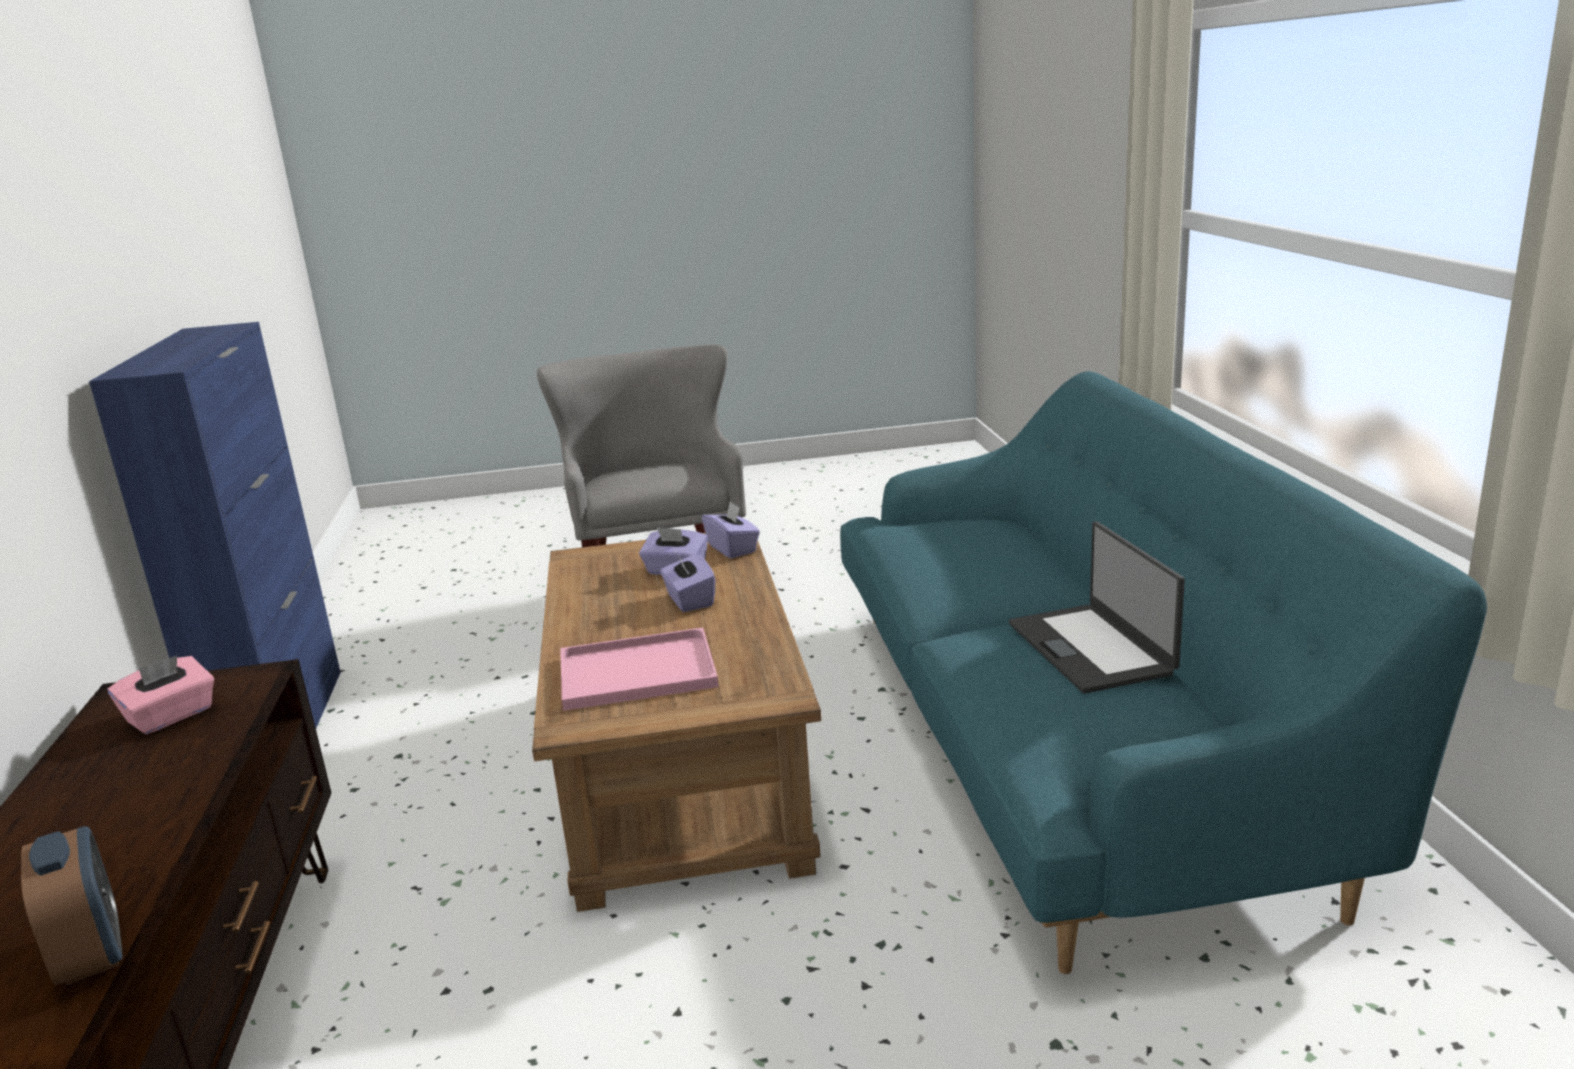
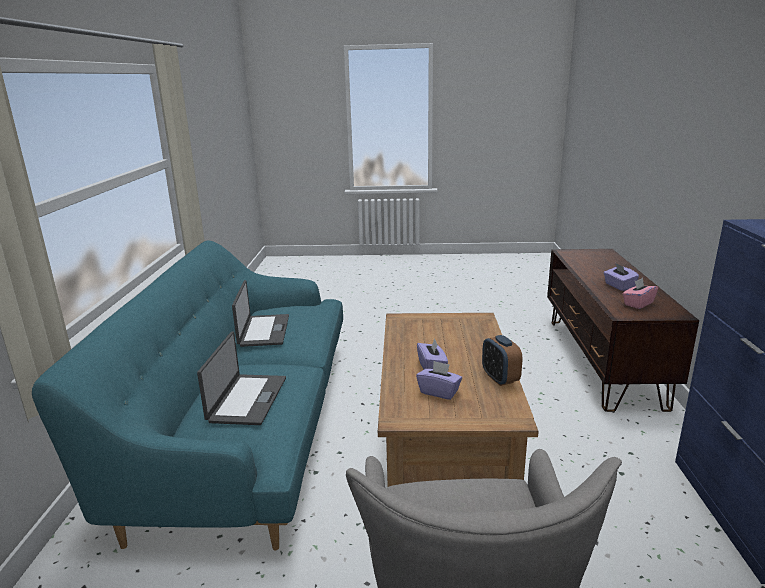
camera: 170 degrees left, 0 degrees up
alarm clock [21,826,122,985] -> alarm clock moved to [482,335,522,386]
pink tray [560,628,719,711] -> none
purple tissue box [702,501,760,558] -> purple tissue box moved to [604,263,639,291]
none -> laptop [197,331,286,425]

